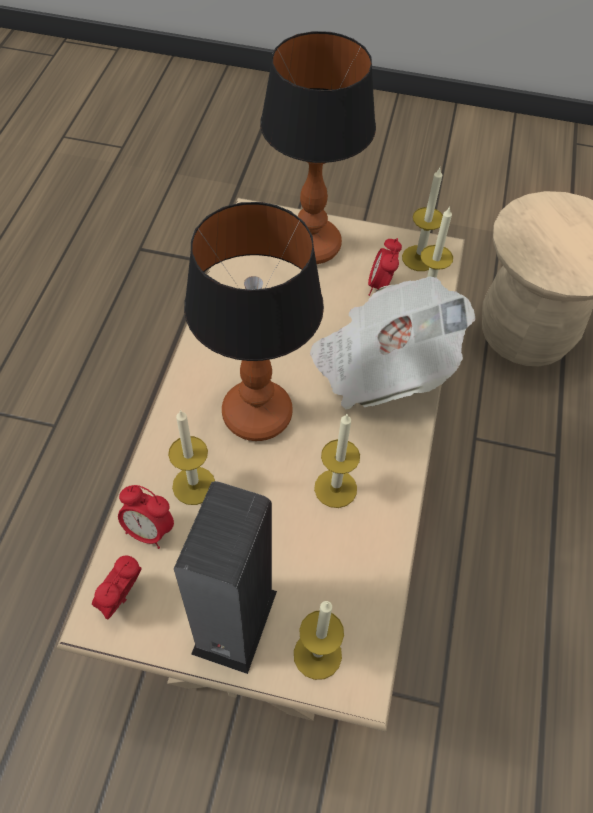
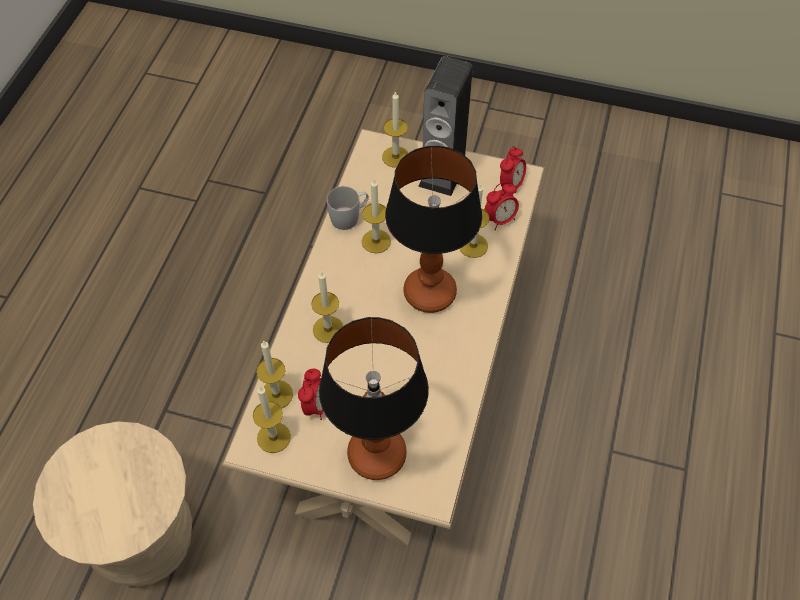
camera: 175 degrees left, 0 degrees up
alarm clock [118,485,174,549] -> alarm clock turned 120 degrees clockwise [484,181,519,230]
newspaper [310,277,476,409] -> candle [311,271,343,343]
none -> white mug [327,186,369,230]

